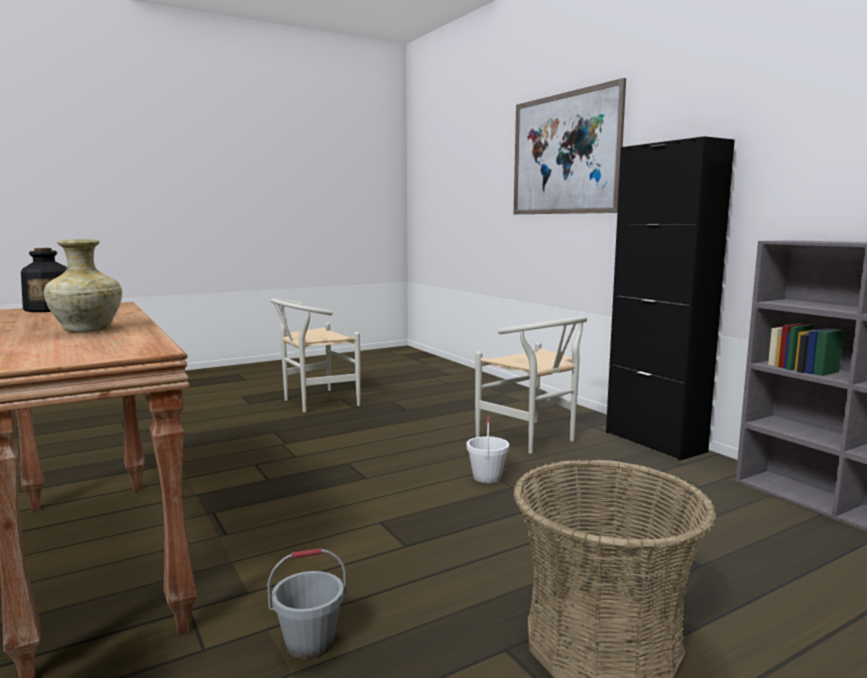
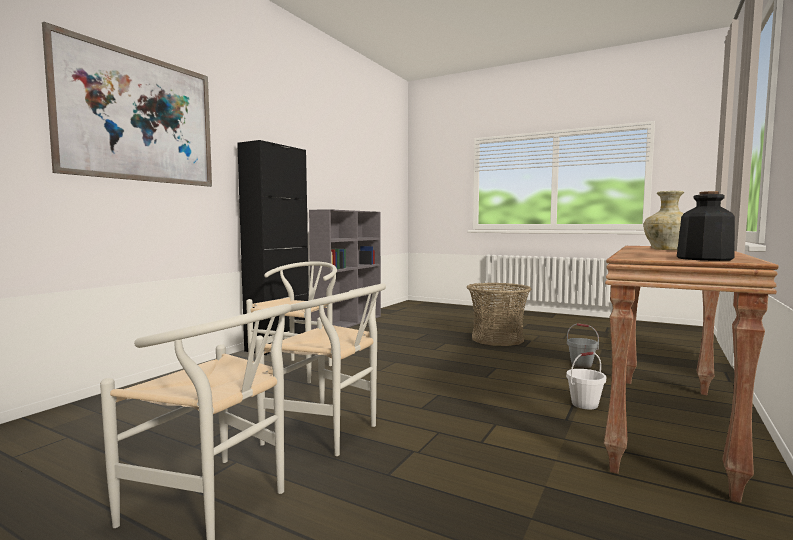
camera: 120 degrees left, 5 degrees down
white bucket [467,416,509,483] -> white bucket moved to [566,352,606,409]
none -> white chair [255,284,386,456]

